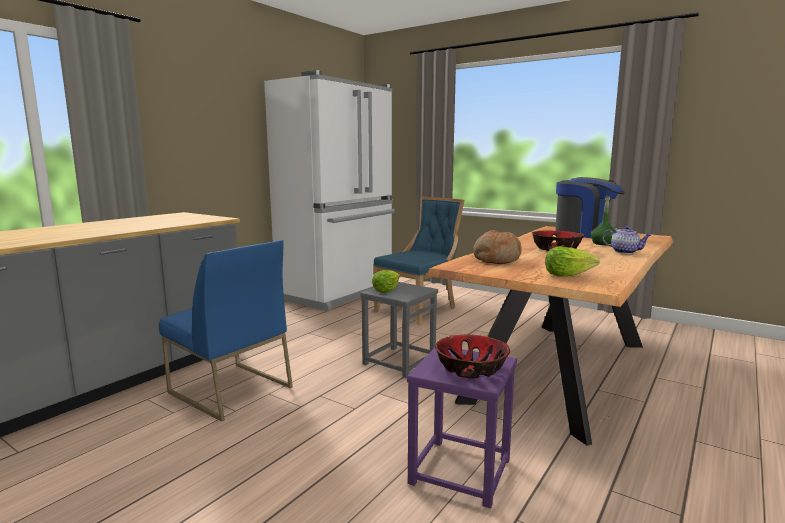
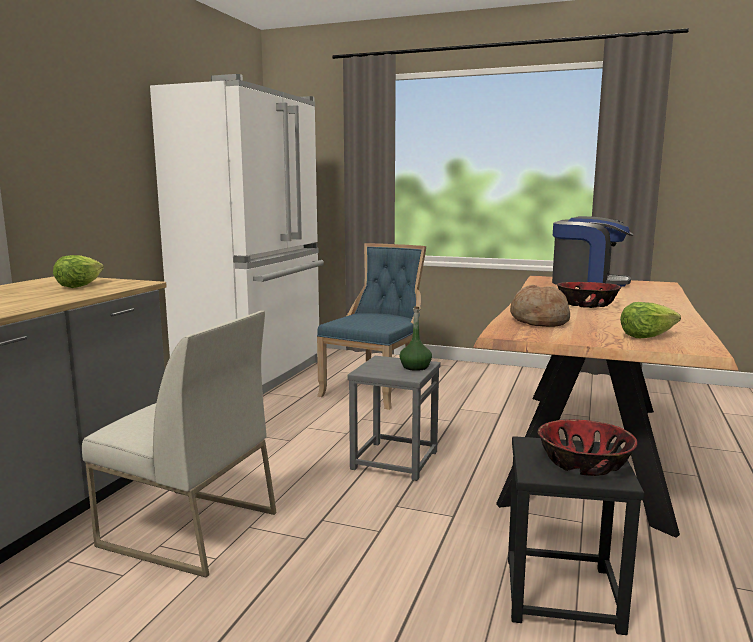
camera: 15 degrees left, 0 degrees up
blue chair [159,240,293,422] -> white chair [82,311,277,578]
lettuce [372,270,400,293] -> lettuce moved to [53,255,104,288]
purple stool [406,348,517,508] -> black stool [508,436,644,635]
green bottle [591,195,617,245] -> green bottle moved to [399,306,432,371]
teapot [602,226,651,254] -> none

